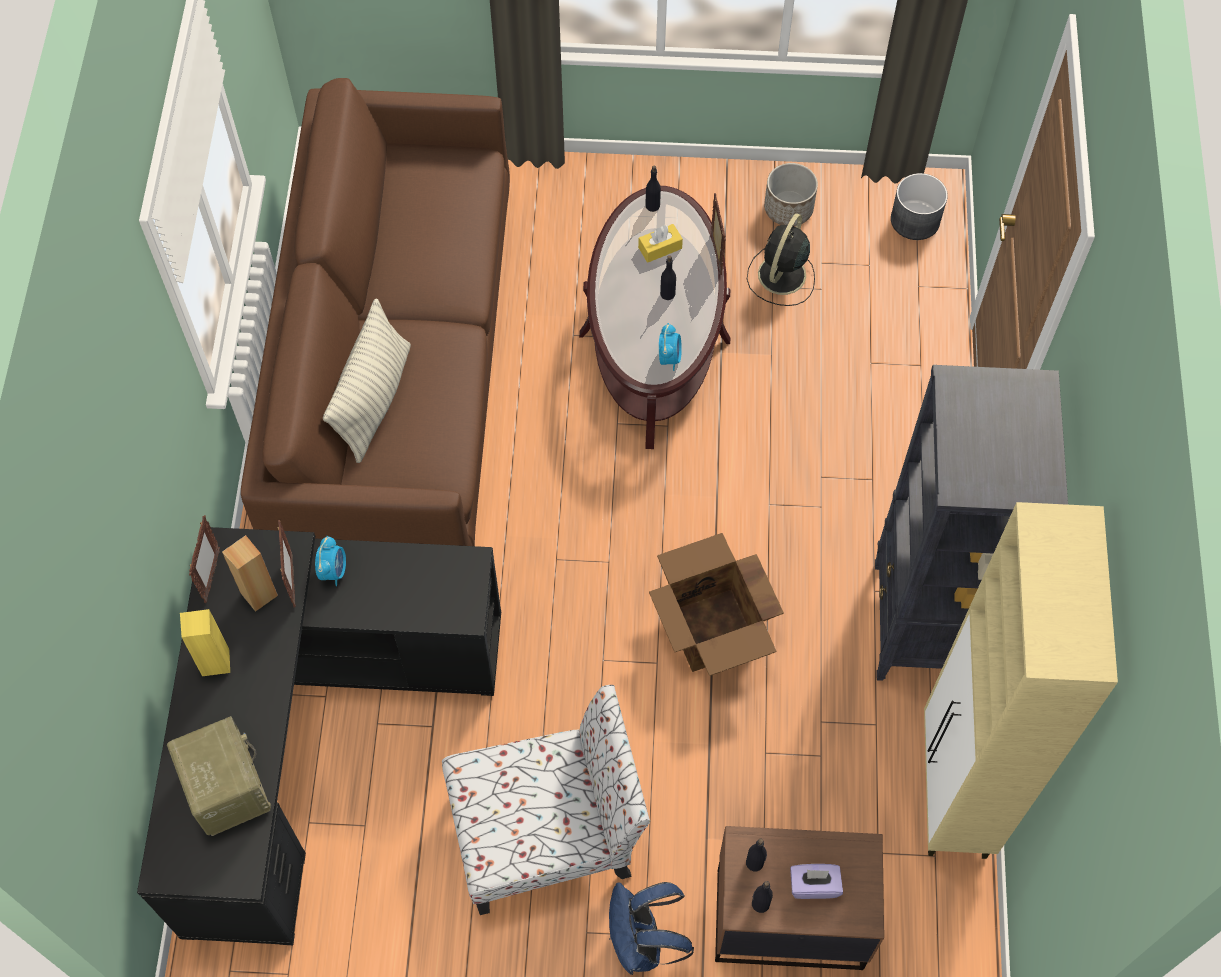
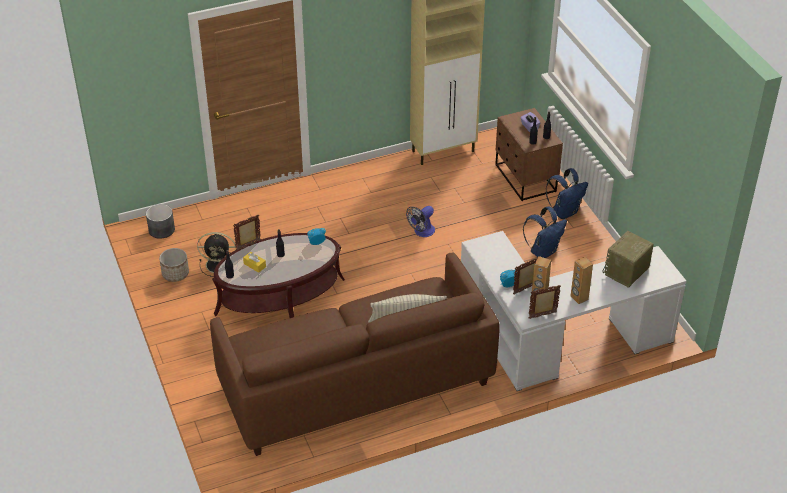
camera: 115 degrees left, 20 degrees down
black desk [137,527,501,945] -> white desk [461,231,686,391]
yellow speaker [180,609,230,676] -> brown speaker [570,257,593,304]
chair [442,685,650,915] -> blue backpack [523,207,567,258]
cardboard box [649,533,784,676] -> fan [406,206,435,237]
black bookcase [875,365,1068,681] -> none

